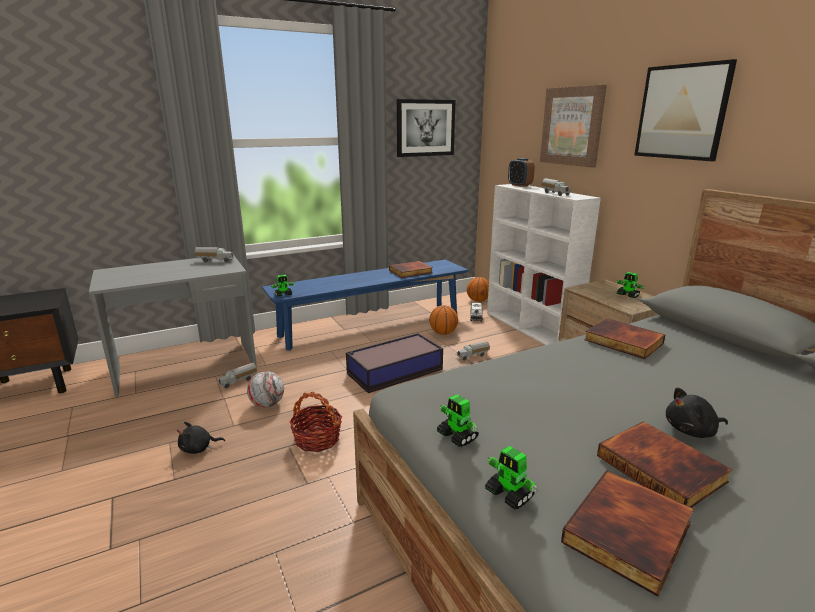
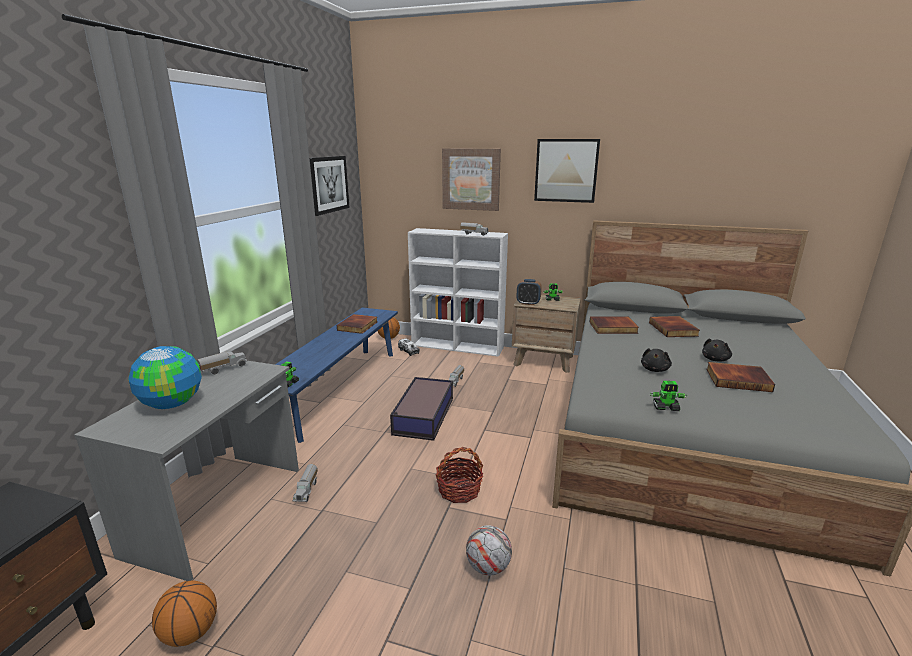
camera: 45 degrees left, 0 degrees up
black plush toy [177,422,225,454] -> black plush toy moved to [641,348,672,372]
football [247,371,284,408] -> football moved to [466,525,512,575]
basketball [429,305,458,335] -> basketball moved to [152,580,217,647]
toy robot [485,446,538,509] -> none
alarm clock [508,158,535,187] -> alarm clock moved to [516,279,542,305]
book [561,470,694,597] -> book moved to [649,316,699,337]
none -> globe [128,346,202,409]

